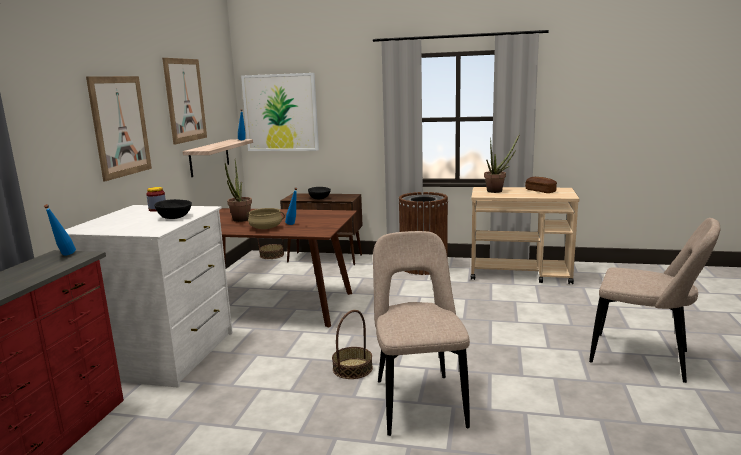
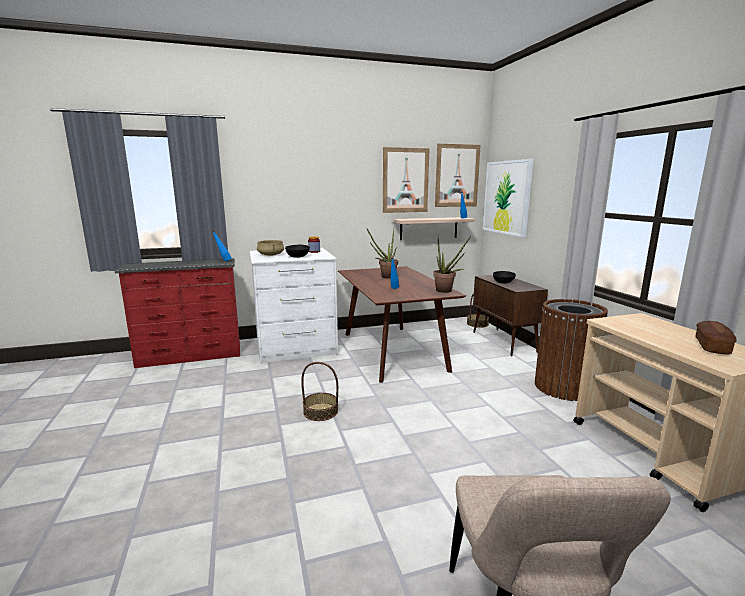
camera: 60 degrees right, 0 degrees up
picture [86,76,152,181] -> picture moved to [435,144,481,207]
beige cooking pot [247,208,285,229] -> beige cooking pot moved to [257,240,284,256]
beige chair [373,231,470,436] -> none
potted plant [484,134,520,193] -> potted plant moved to [433,236,471,293]

